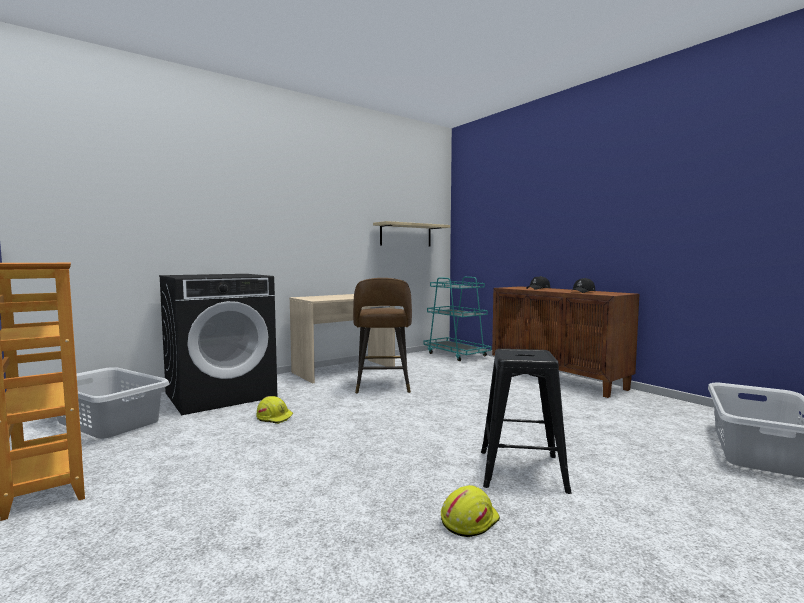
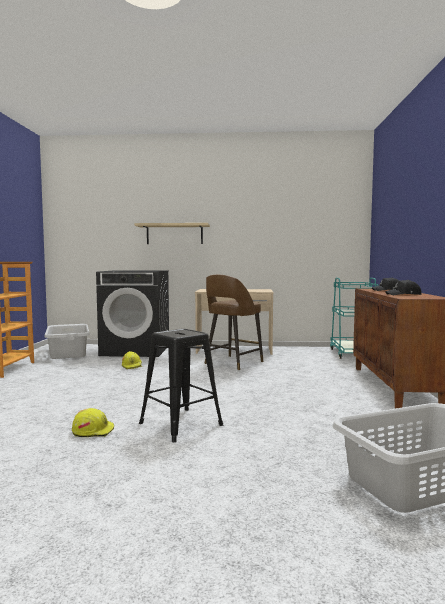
camera: 40 degrees right, 0 degrees up
beige shelf [373,221,450,247] -> beige shelf moved to [135,223,210,244]

